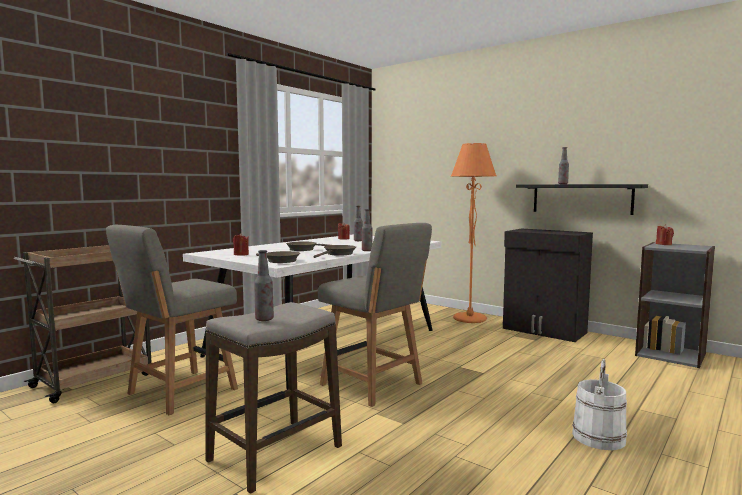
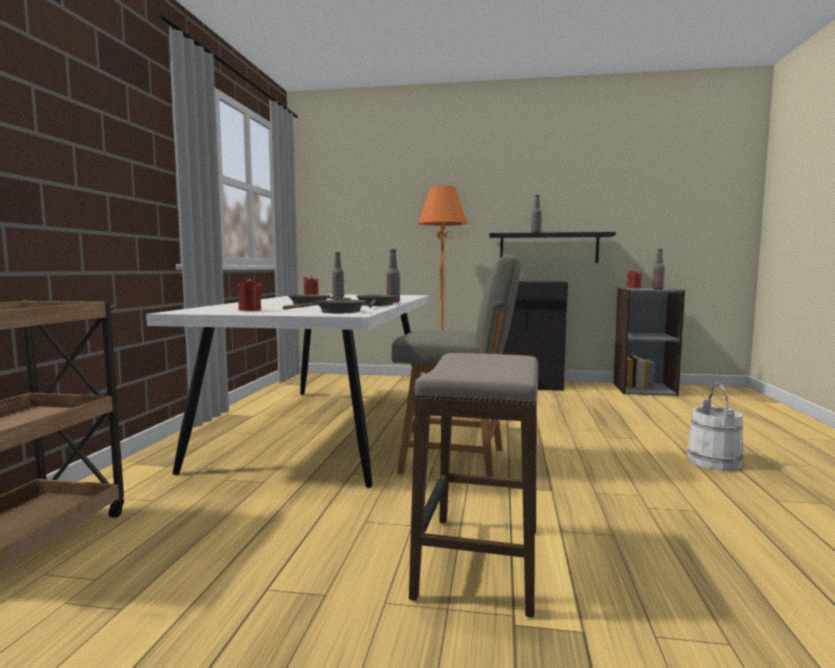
camera: 30 degrees left, 0 degrees up
grey chair [106,225,238,415] -> none
bottle [254,250,274,321] -> bottle moved to [652,249,665,290]

